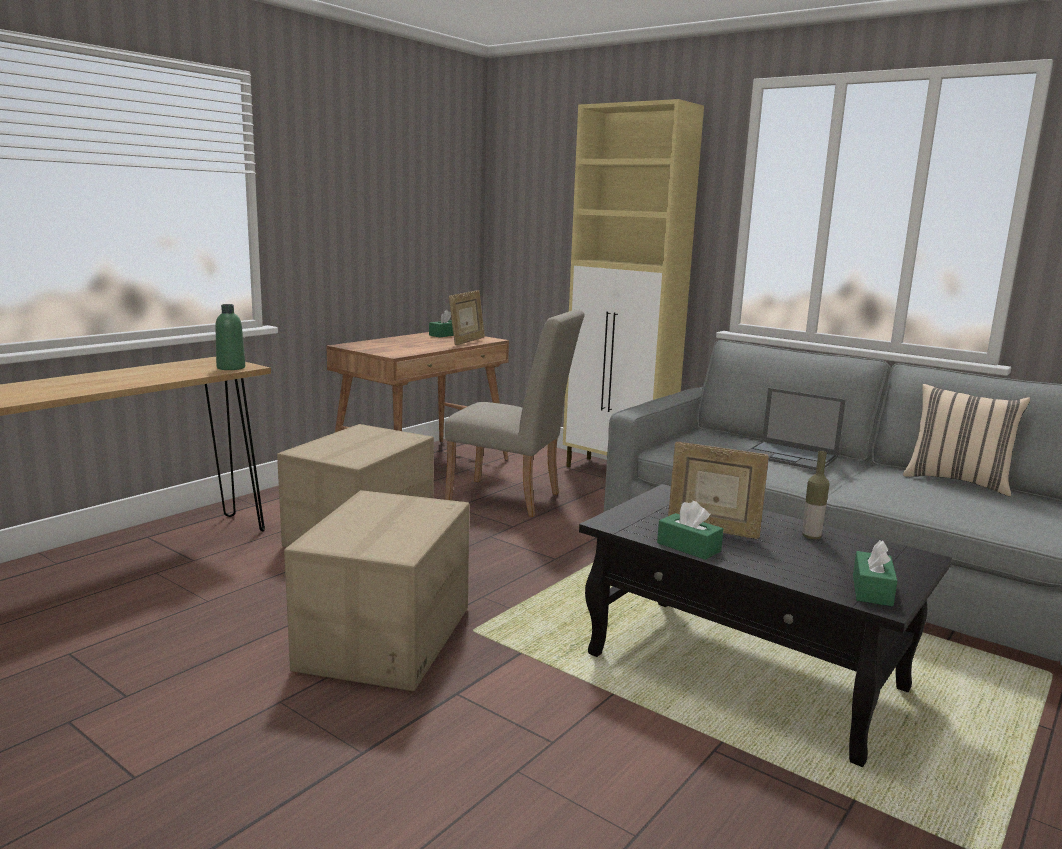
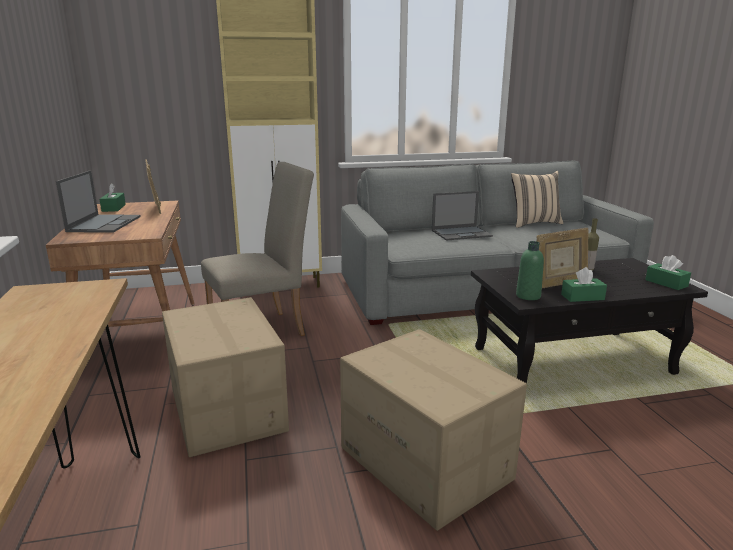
camera: 50 degrees left, 5 degrees up
green bottle [215,304,245,370] -> green bottle moved to [516,241,544,300]
none -> laptop [56,170,141,233]

